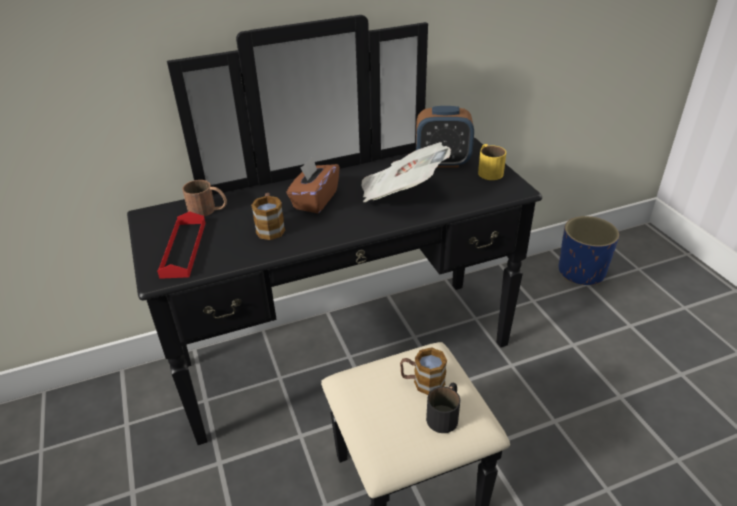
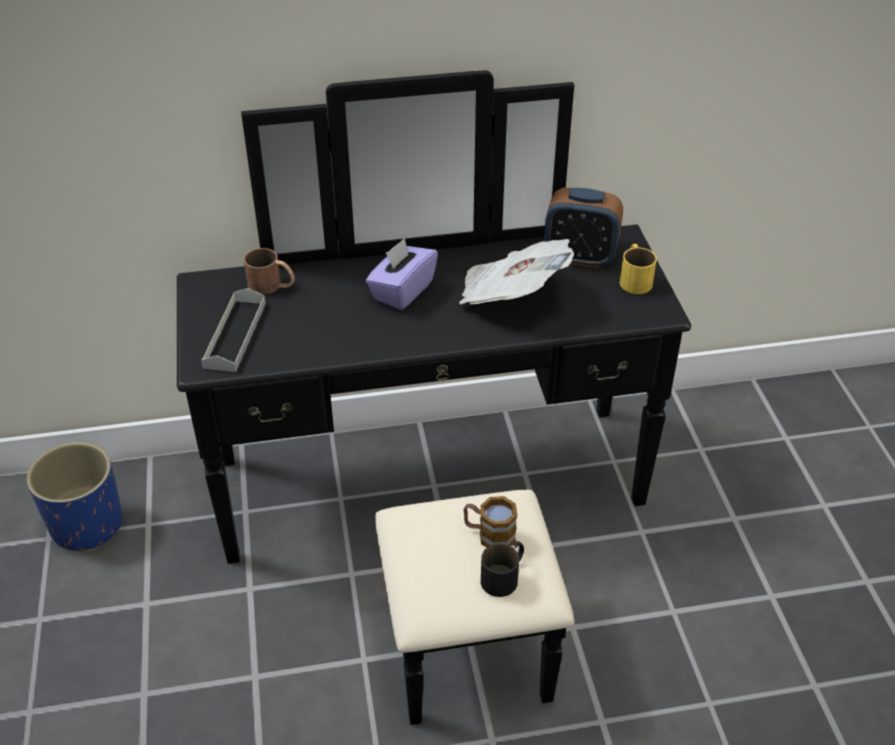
camera: 10 degrees right, 5 degrees up
red tray [157,211,206,279] -> grey tray [201,288,266,372]
mug [251,193,285,240] -> none
brown tissue box [286,156,340,213] -> purple tissue box [366,238,438,310]
blue planter [559,216,619,285] -> blue planter moved to [27,442,123,551]

